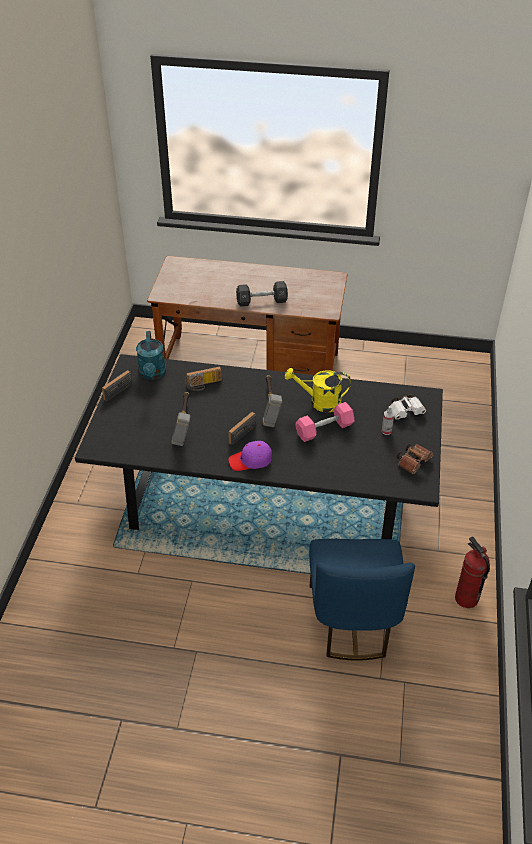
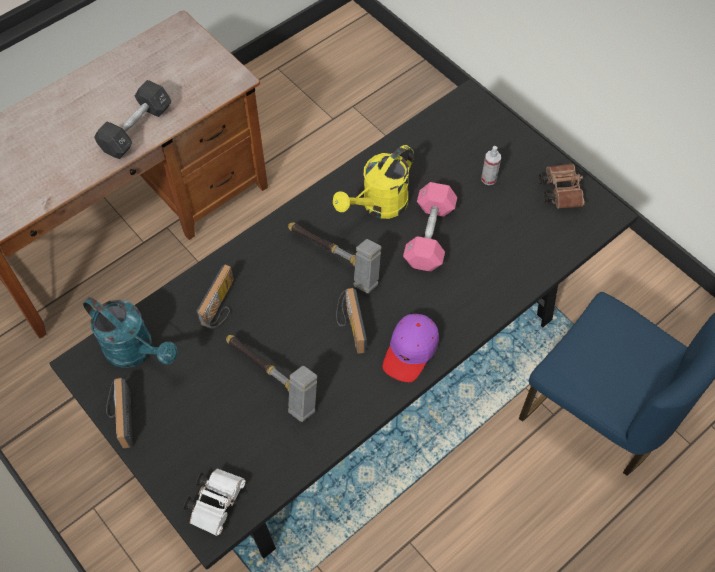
camera: 50 degrees left, 15 degrees up
white binoculars [390,395,426,420] -> white binoculars moved to [183,468,246,536]
fire extinguisher [455,536,490,608] -> none

